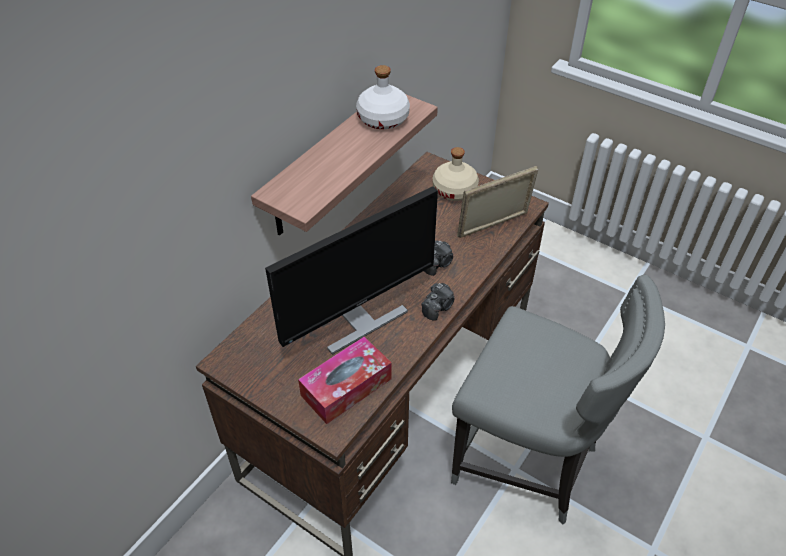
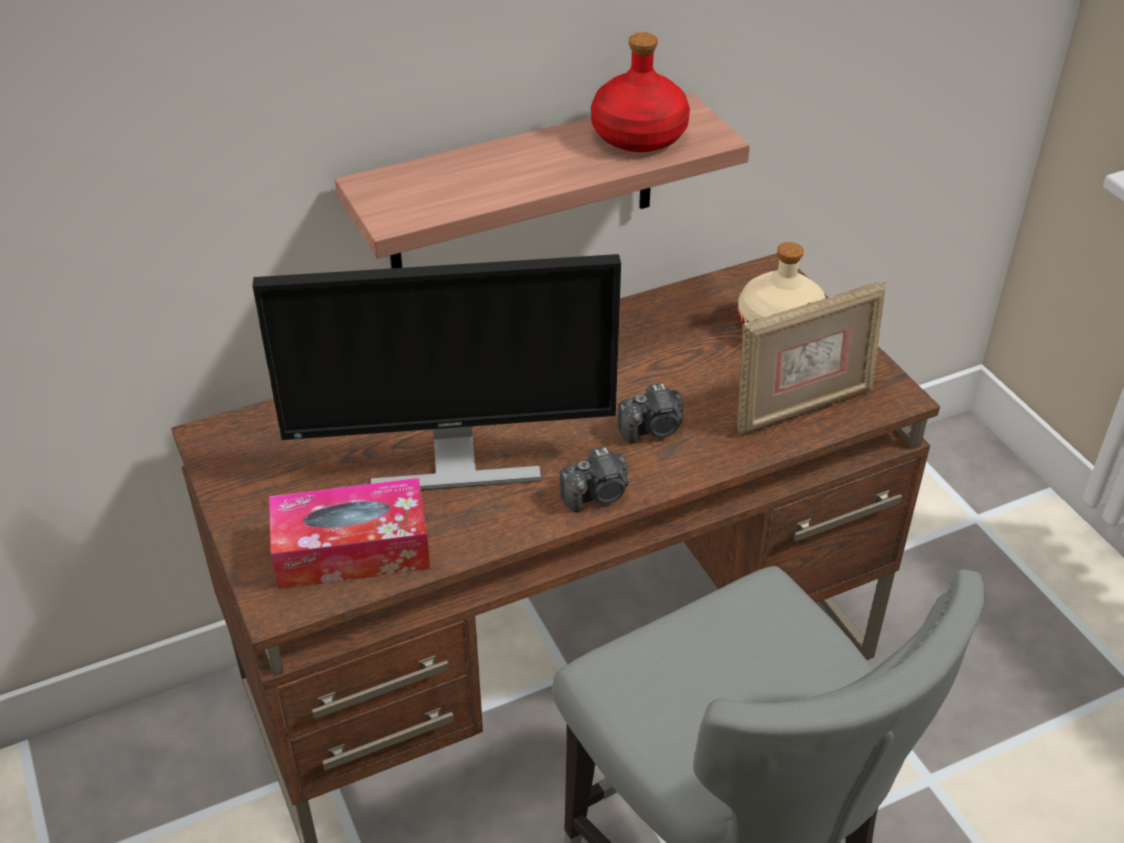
camera: 30 degrees right, 5 degrees down
white bottle [356,65,410,129] -> red bottle [591,32,690,152]
picture frame [457,166,538,238] -> picture frame turned 150 degrees clockwise [737,282,886,435]

